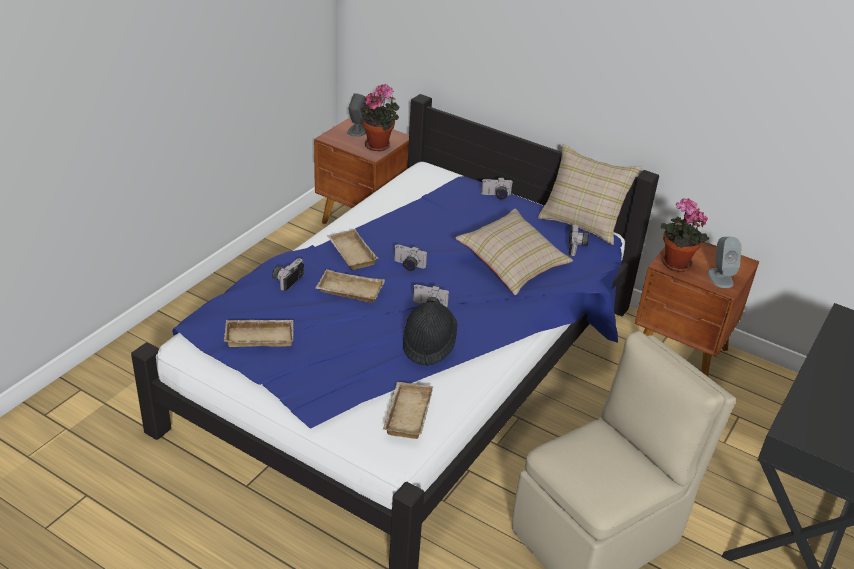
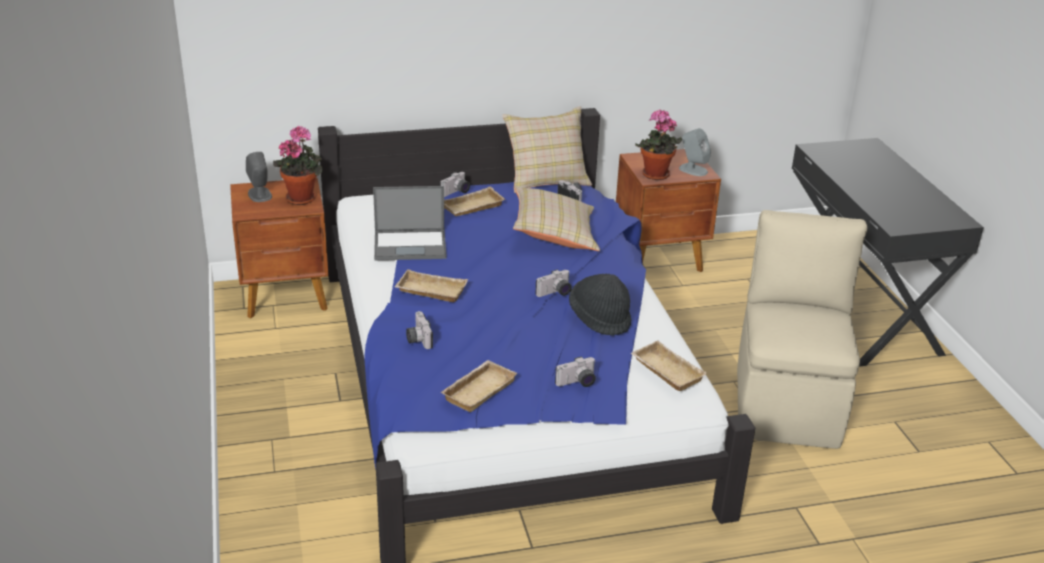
camera: 45 degrees left, 5 degrees down
beige tray [316,269,385,303] -> beige tray moved to [444,186,505,216]
camera [394,244,427,271] -> camera moved to [555,356,596,387]
none -> laptop [373,186,447,260]

